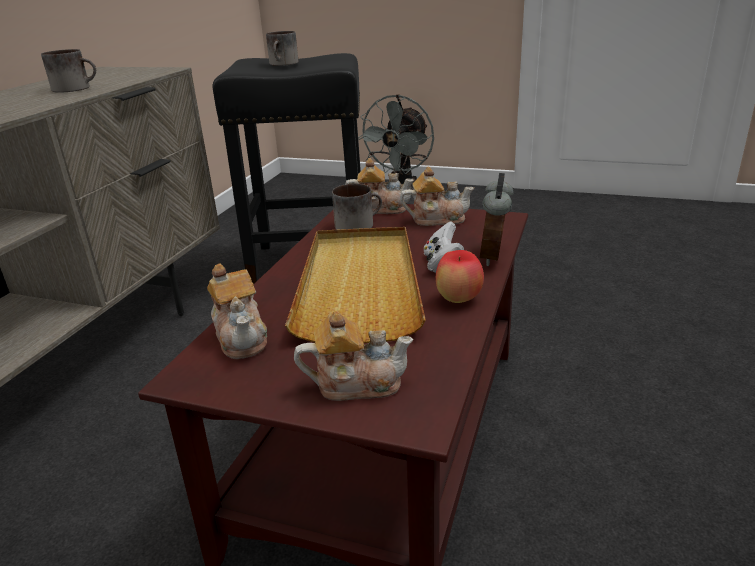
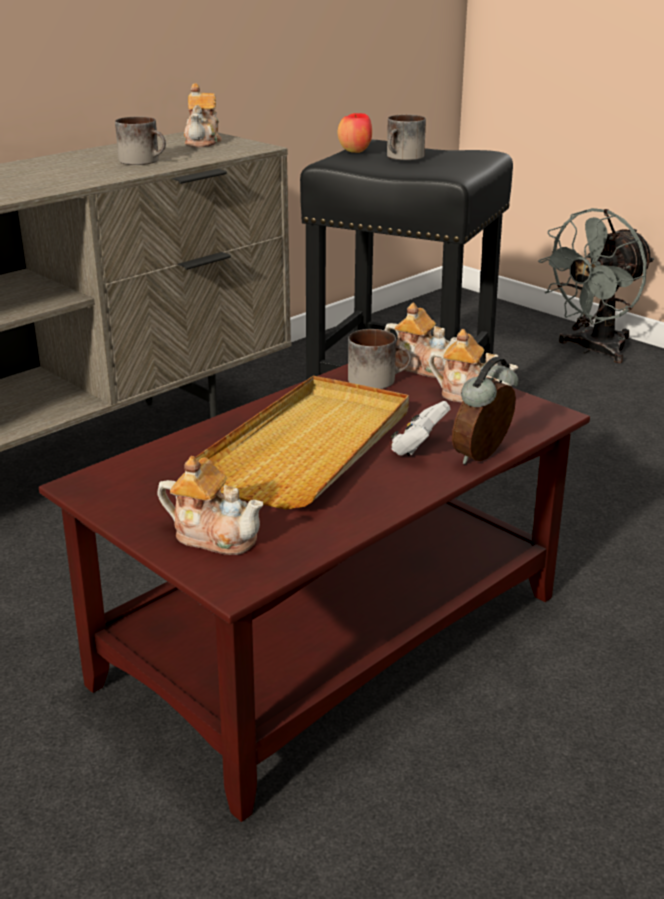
camera: 25 degrees right, 0 degrees up
teapot [207,263,267,359] -> teapot moved to [184,83,222,147]
apple [436,250,484,303] -> apple moved to [337,113,372,153]

